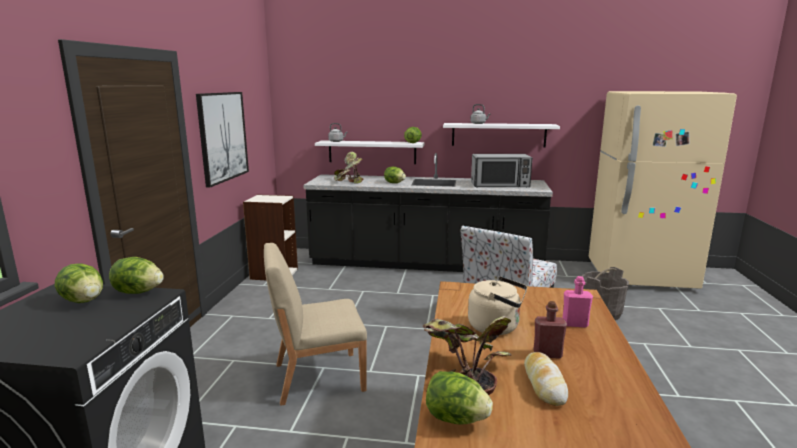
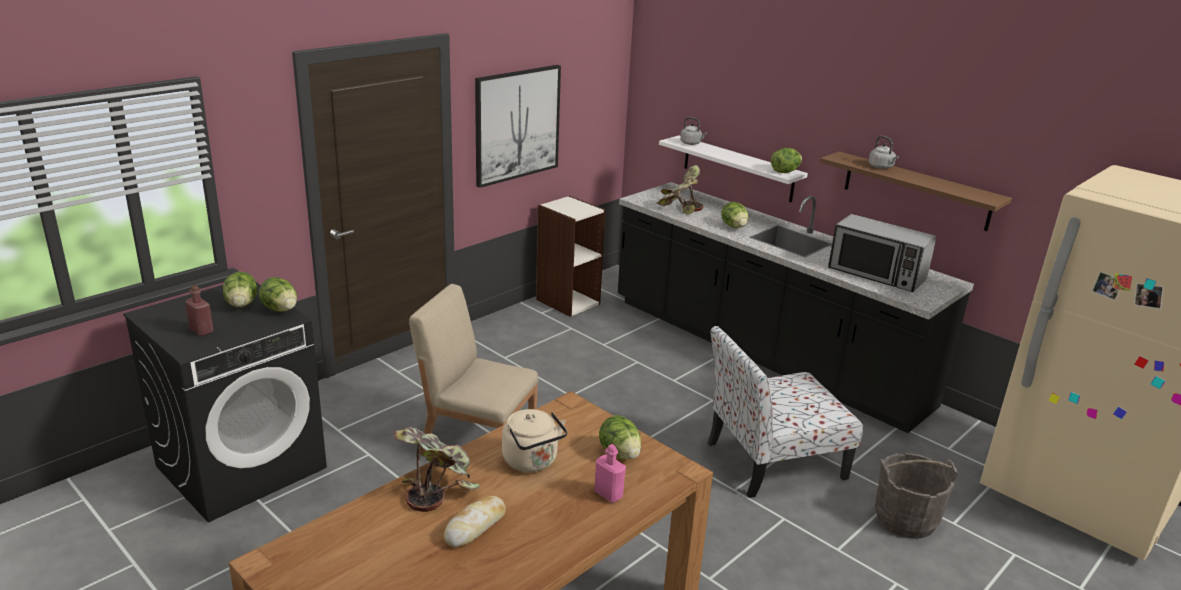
camera: 35 degrees right, 10 degrees up
lettuce [426,371,493,425] -> lettuce moved to [599,415,641,459]
white shelf [443,123,560,147] -> brown shelf [820,151,1012,231]
red bottle [533,301,567,359] -> red bottle moved to [185,285,214,336]

